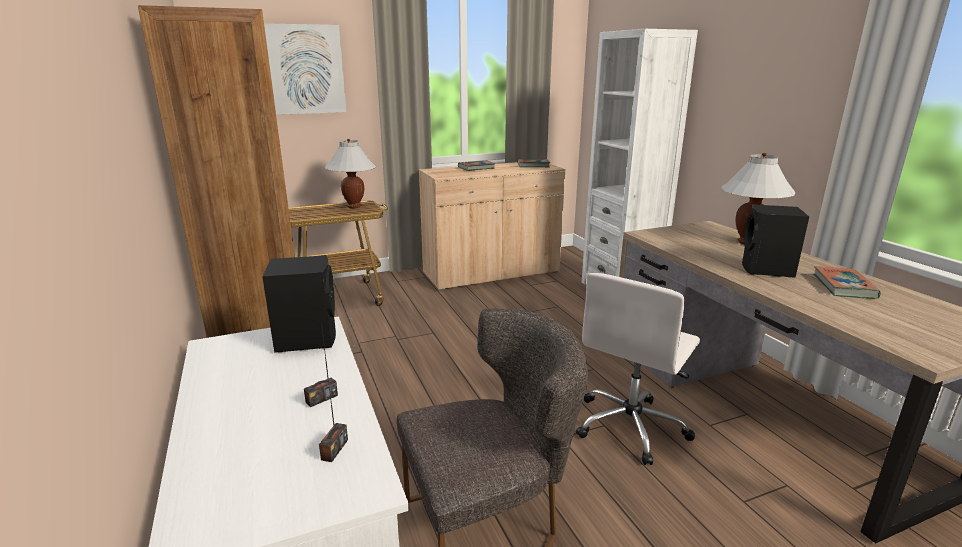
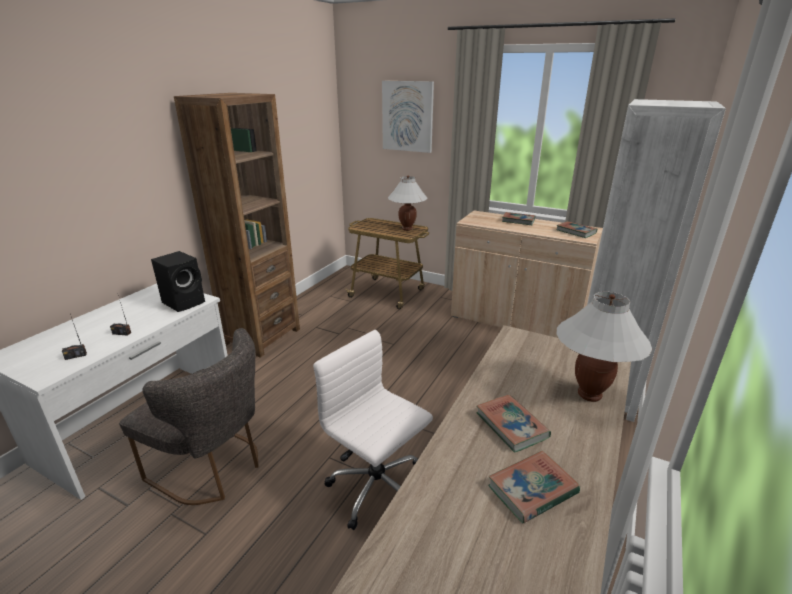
camera: 50 degrees right, 5 degrees up
white office chair [576,273,700,465] -> white office chair turned 45 degrees clockwise [313,330,433,530]
black speaker [742,204,809,278] -> book [476,395,551,453]

